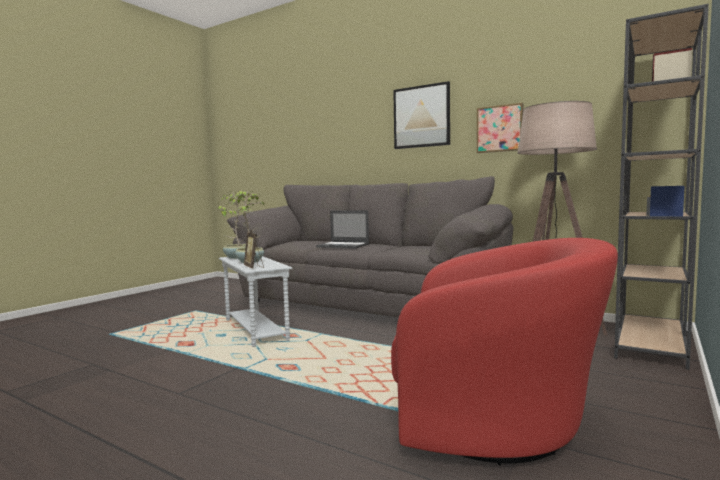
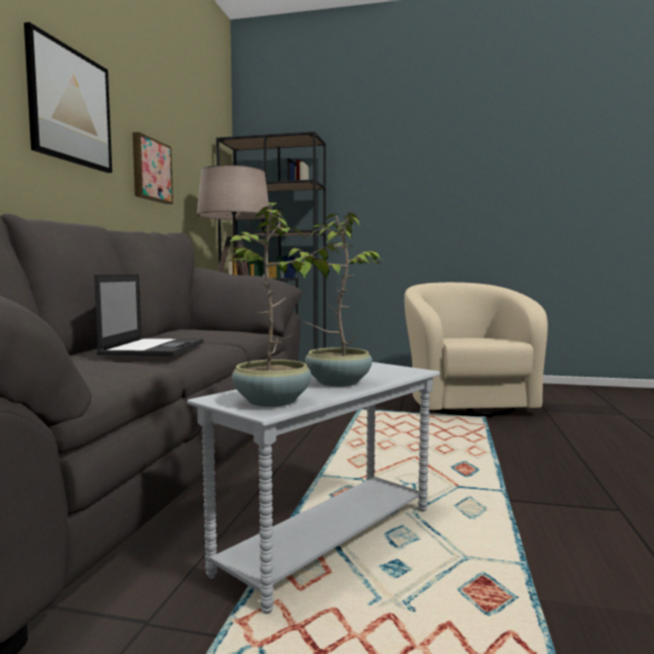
camera: 110 degrees left, 0 degrees up
picture frame [244,229,264,268] -> none
red armchair [391,238,618,465] -> beige armchair [404,282,548,417]

